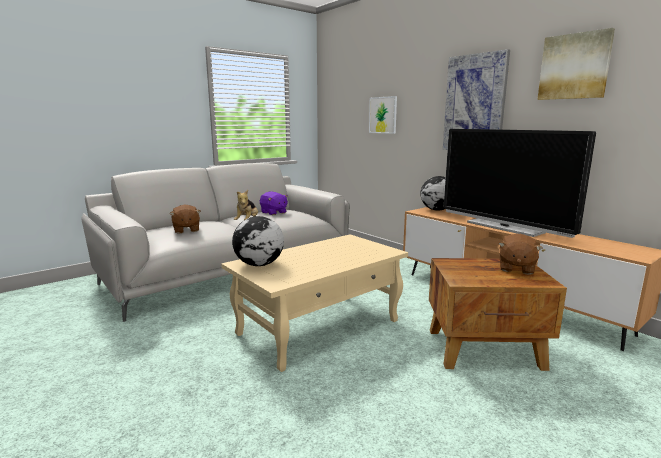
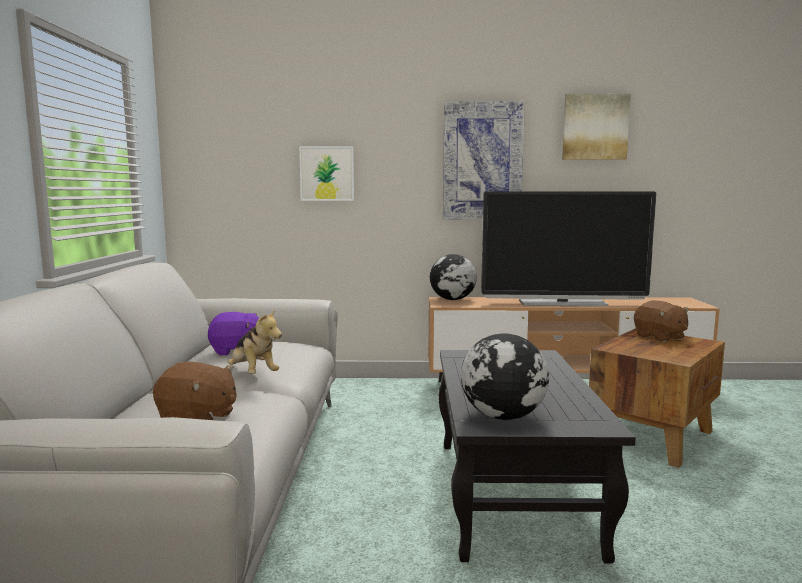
camera: 50 degrees left, 5 degrees down
beige coffee table [221,234,408,372] -> black coffee table [438,350,636,564]

